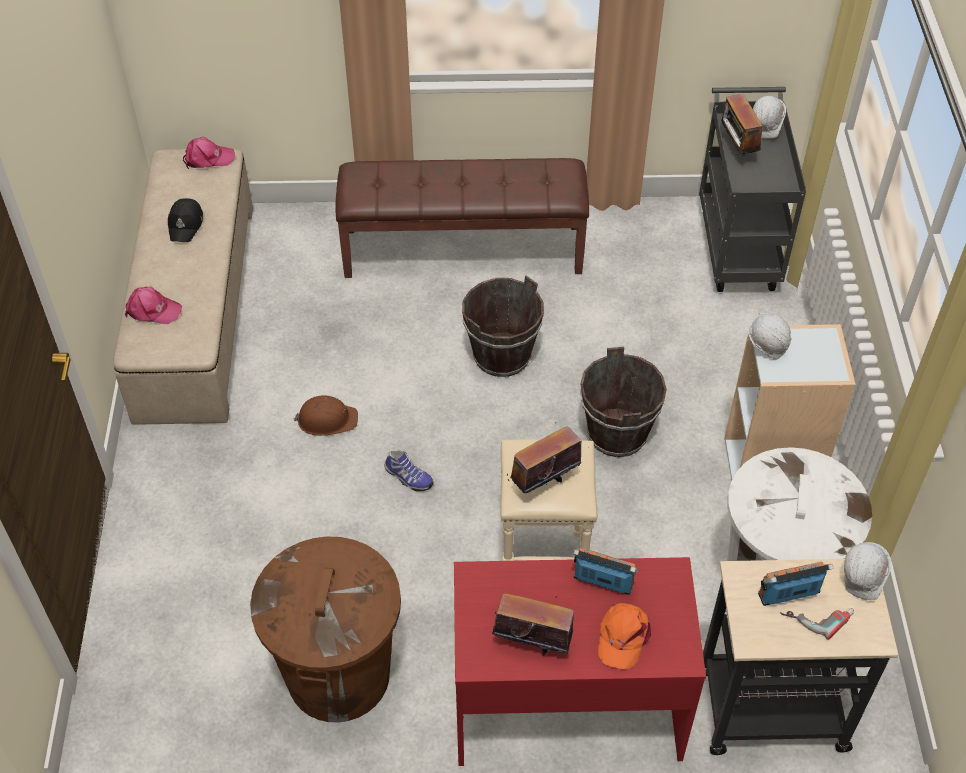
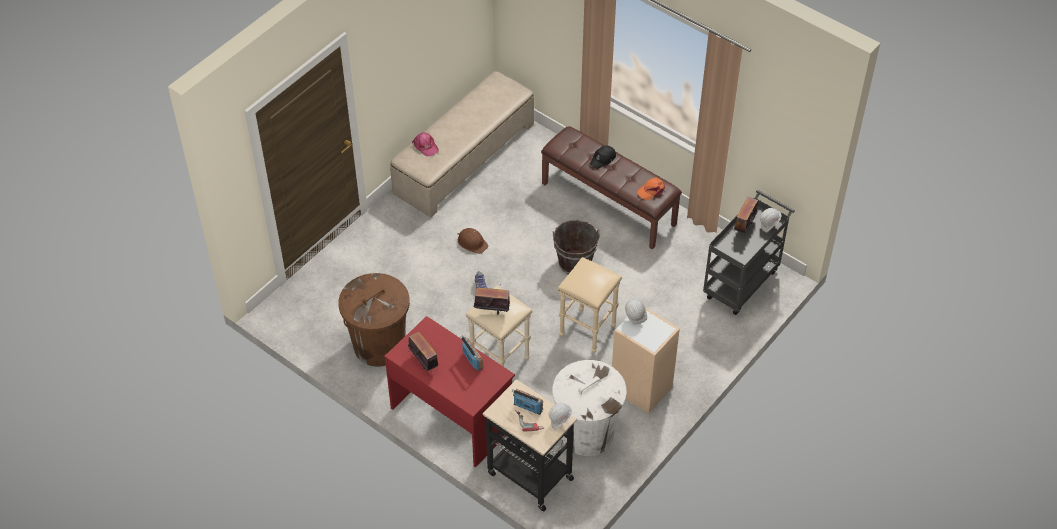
camera: 40 degrees right, 0 degrees up
black cap [168,198,203,242] -> black cap moved to [590,145,616,169]
pink cap [183,137,235,169] -> none
brown bucket [580,347,667,457] -> beige stool [558,257,622,353]
orange cap [598,603,651,670] -> orange cap moved to [637,177,665,200]

